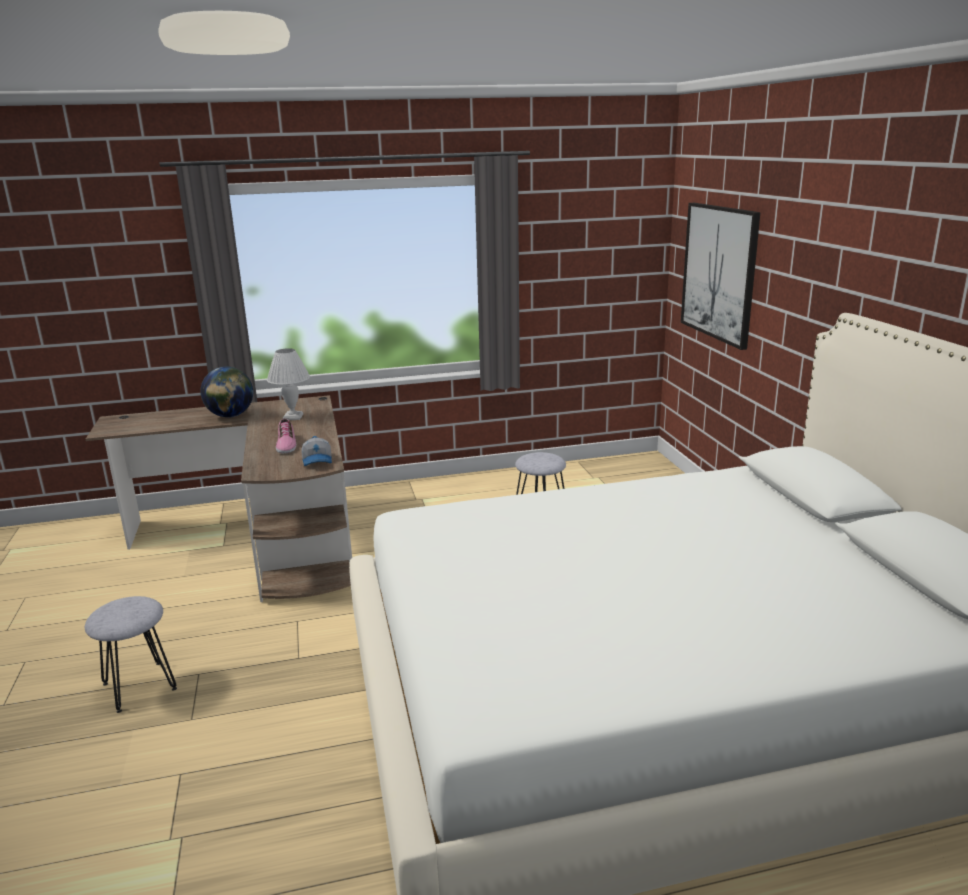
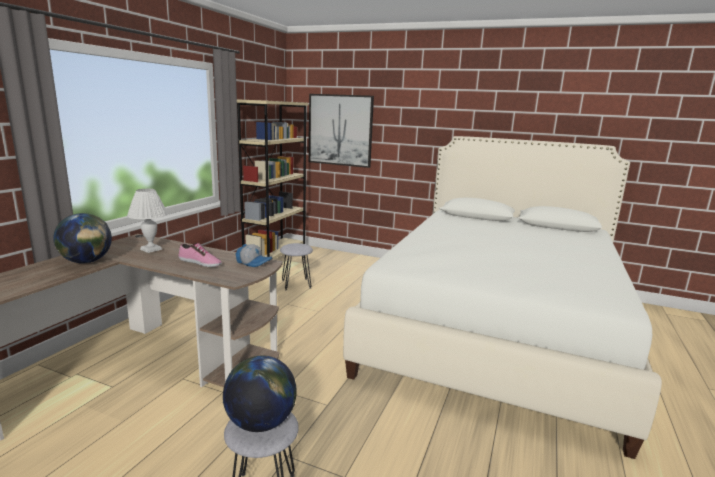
camera: 55 degrees left, 5 degrees down
none -> globe [223,355,297,432]
none -> beige bookcase [237,99,308,259]

